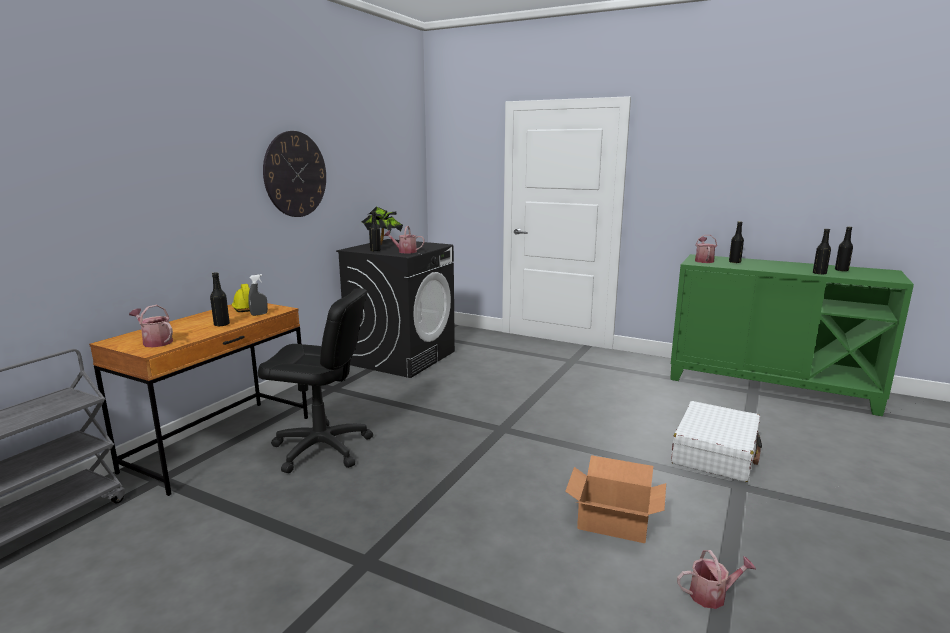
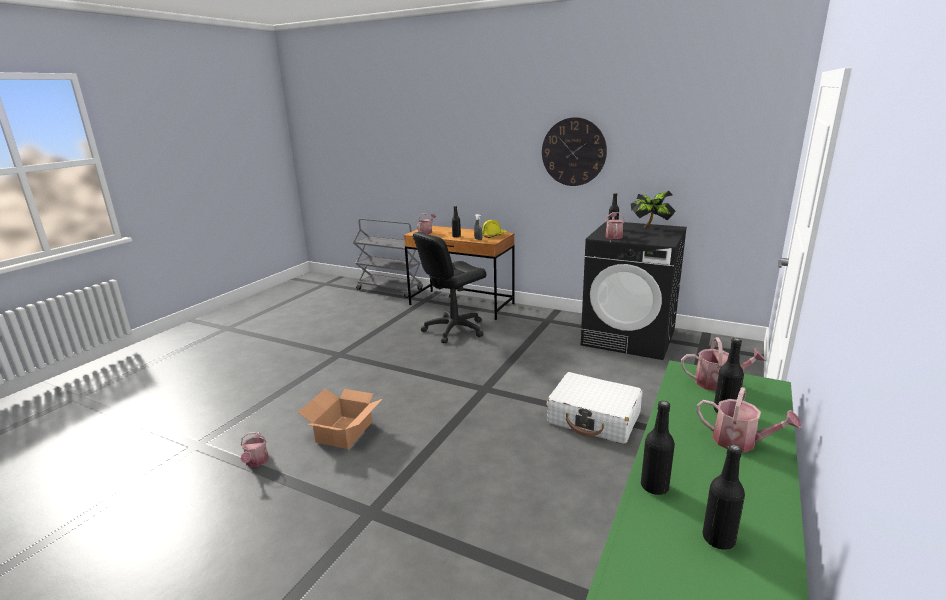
camera: 90 degrees right, 5 degrees up
black office chair [258,288,373,473] -> black office chair turned 45 degrees clockwise [413,232,486,343]
white suitcase [671,401,762,482] -> white suitcase moved to [547,372,643,444]
none -> watering can [696,387,802,453]

